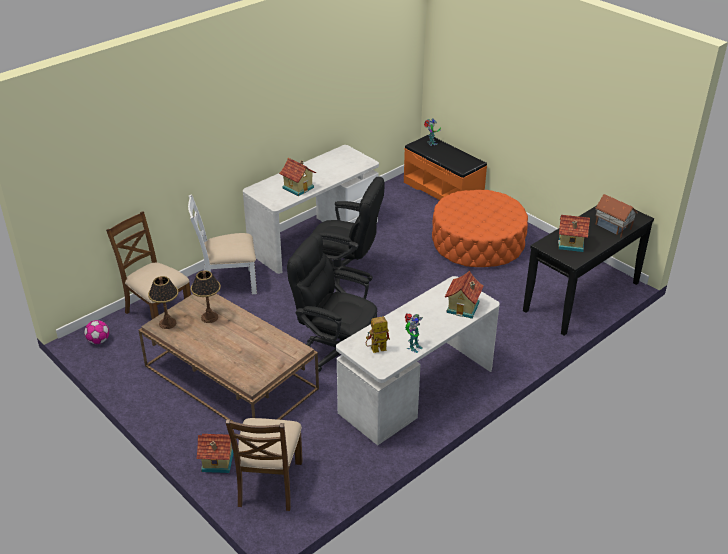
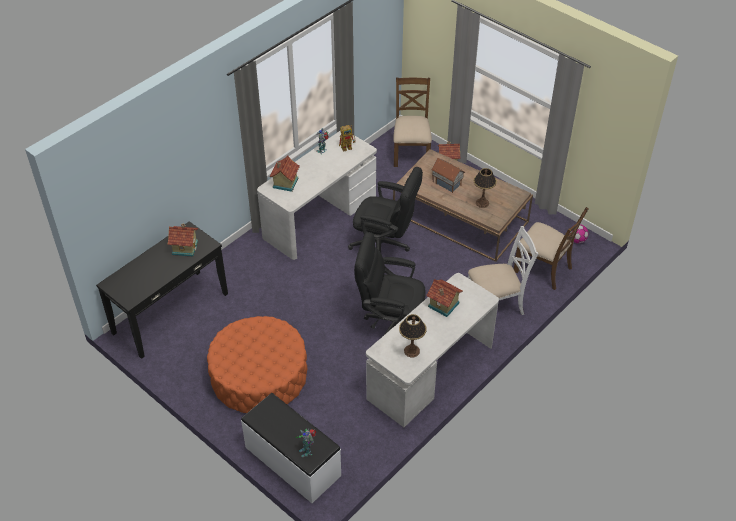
camera: 175 degrees right, 10 degrees up
table lamp [148,276,178,329] -> table lamp moved to [399,314,426,357]
orange bench [404,134,487,200] -> white bench [241,393,341,503]
toy house [595,194,638,238] -> toy house moved to [431,158,465,193]

